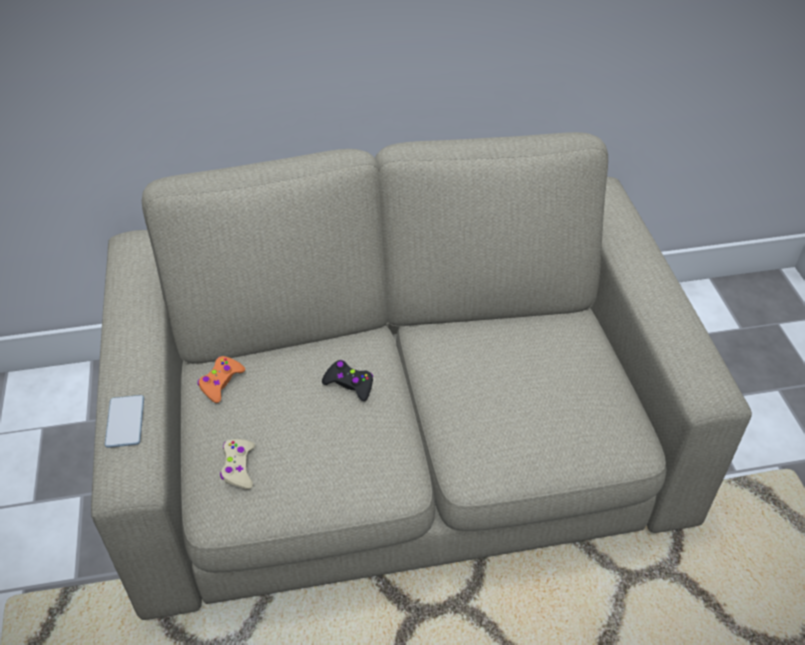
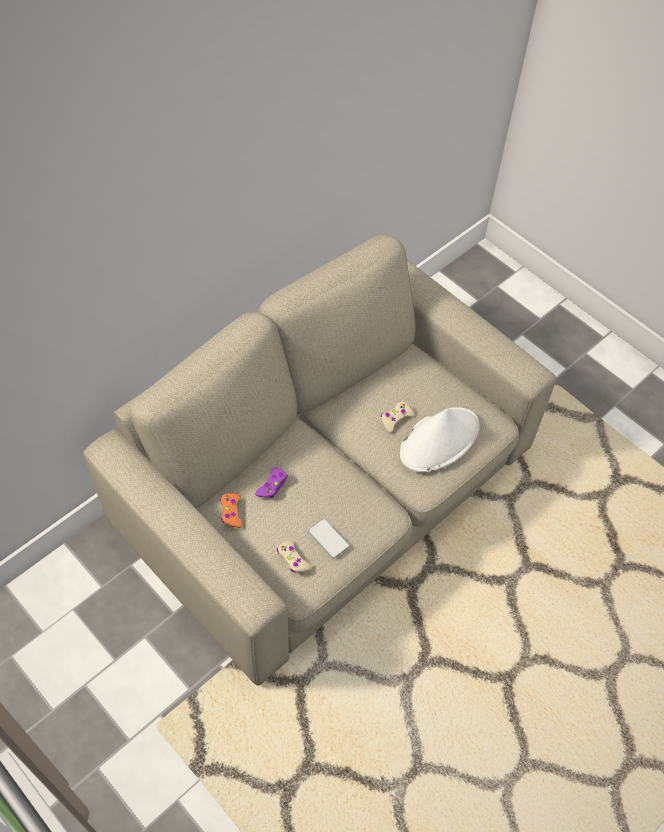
camera: 35 degrees left, 10 degrees up
phone [105,395,144,448] -> phone moved to [308,519,349,559]
black game controller [322,360,373,401] -> none
none -> purple game controller [255,468,287,498]
none -> beige game controller [381,401,415,433]
none -> white hat [400,407,479,473]

